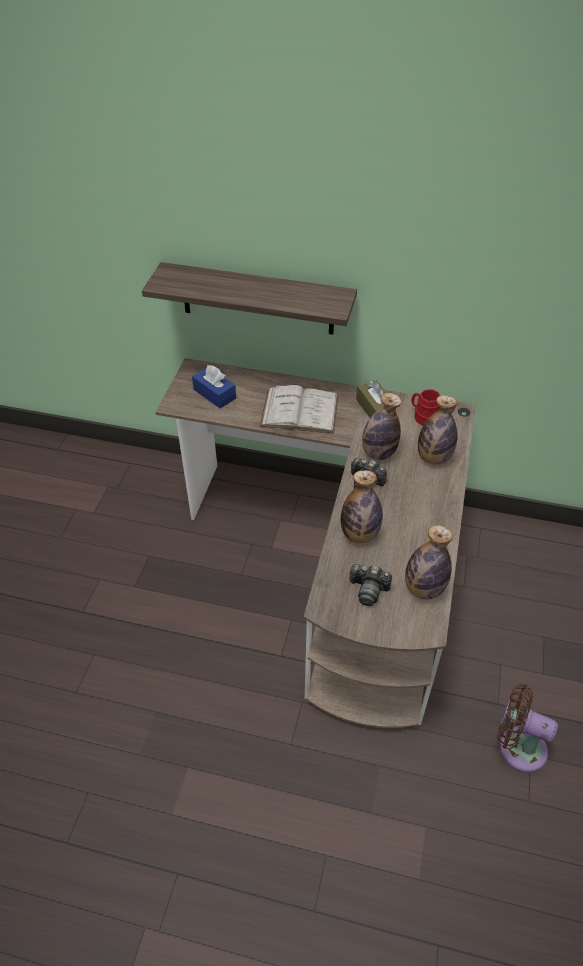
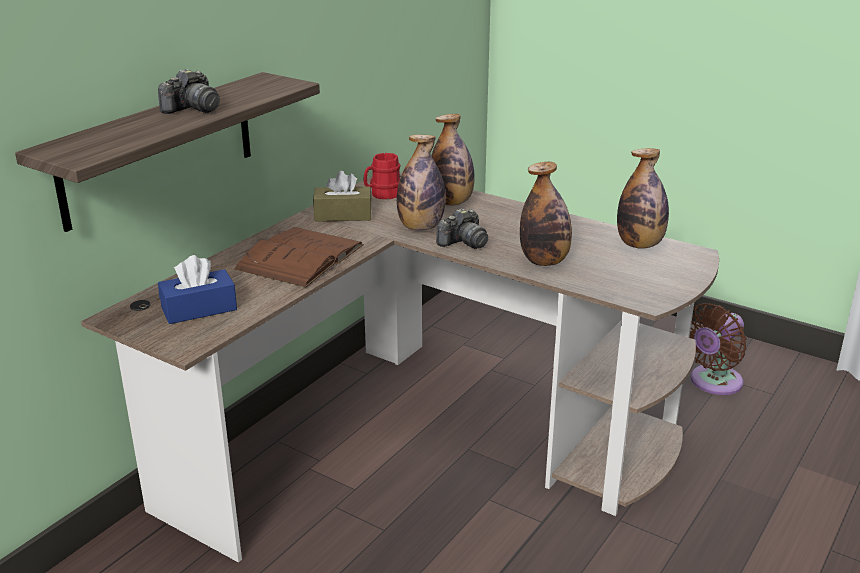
camera: 70 degrees left, 20 degrees down
white book [260,385,339,433] -> brown book [234,227,364,287]
camera [349,564,392,606] -> camera moved to [158,69,220,114]

